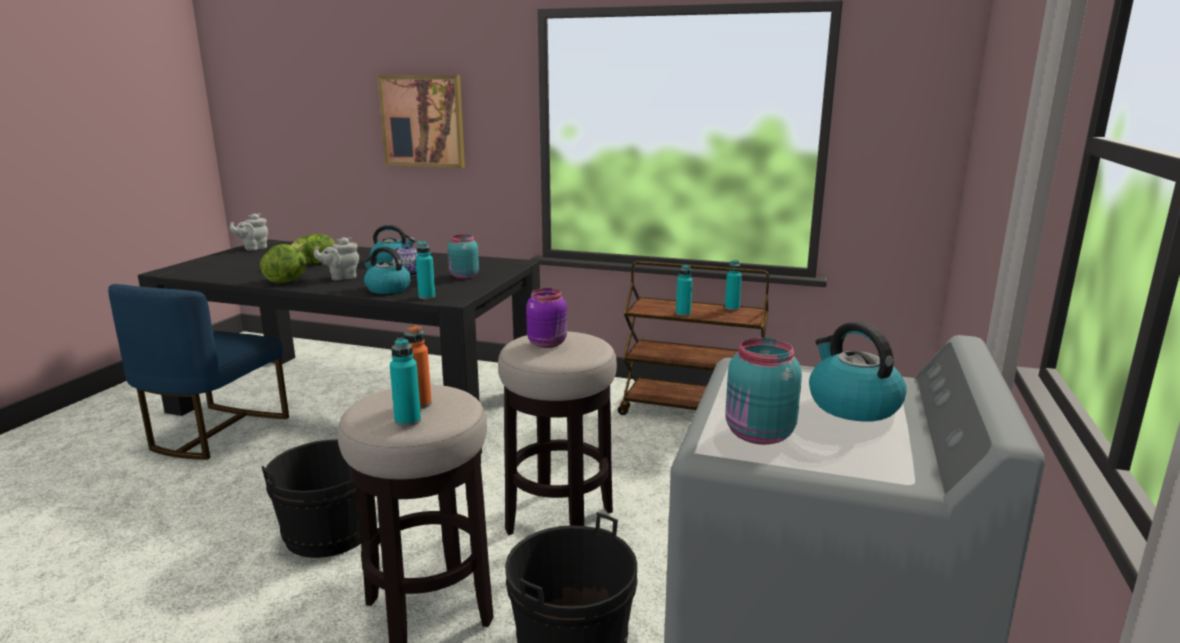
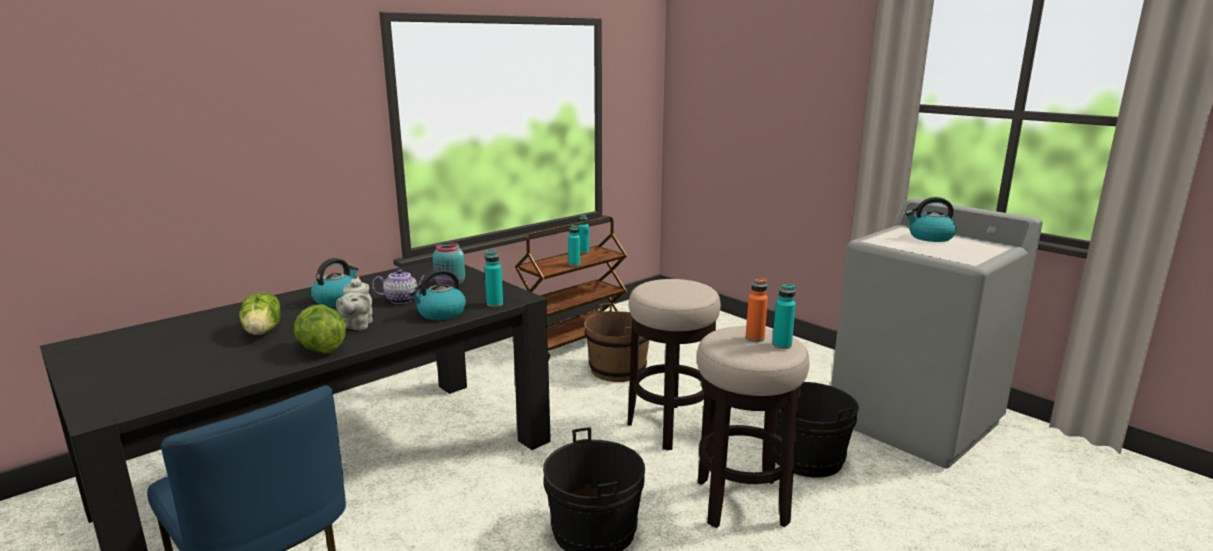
camera: 60 degrees left, 0 degrees up
grey teapot [230,213,268,251] -> none
picture [378,75,465,168] -> none
purple jar [526,288,567,348] -> none
turquoise jar [725,338,802,445] -> none
none -> brown bucket [584,303,649,382]

